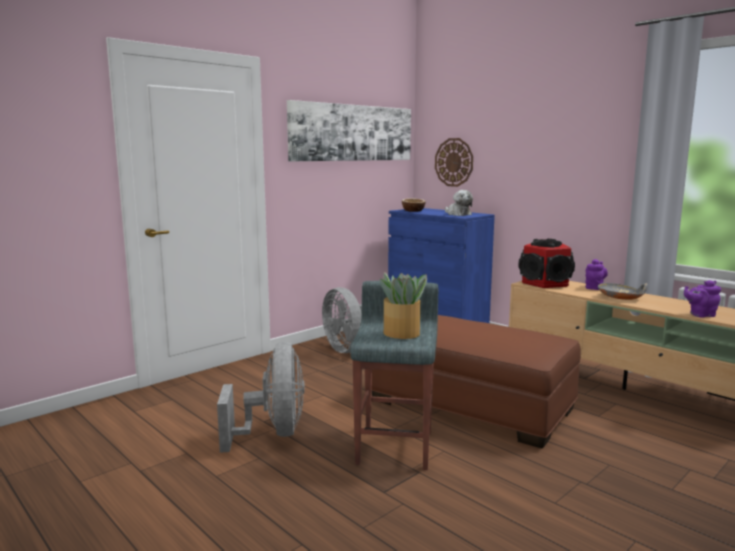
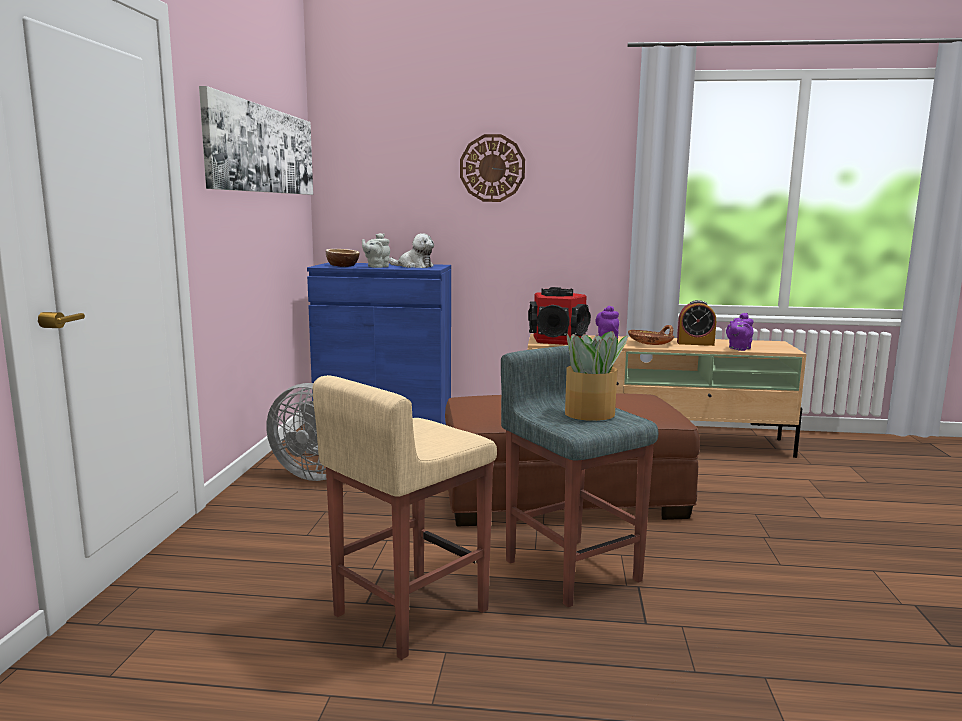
camera: 40 degrees left, 0 degrees up
grey fan [217,342,305,453] -> beige stool [312,375,497,660]
wall clock [435,138,473,187] -> wall clock moved to [460,134,525,202]
grey bowl [598,283,648,300] -> brown bowl [628,325,674,345]
none -> grey teapot [362,233,390,268]
none -> alarm clock [677,300,716,346]

